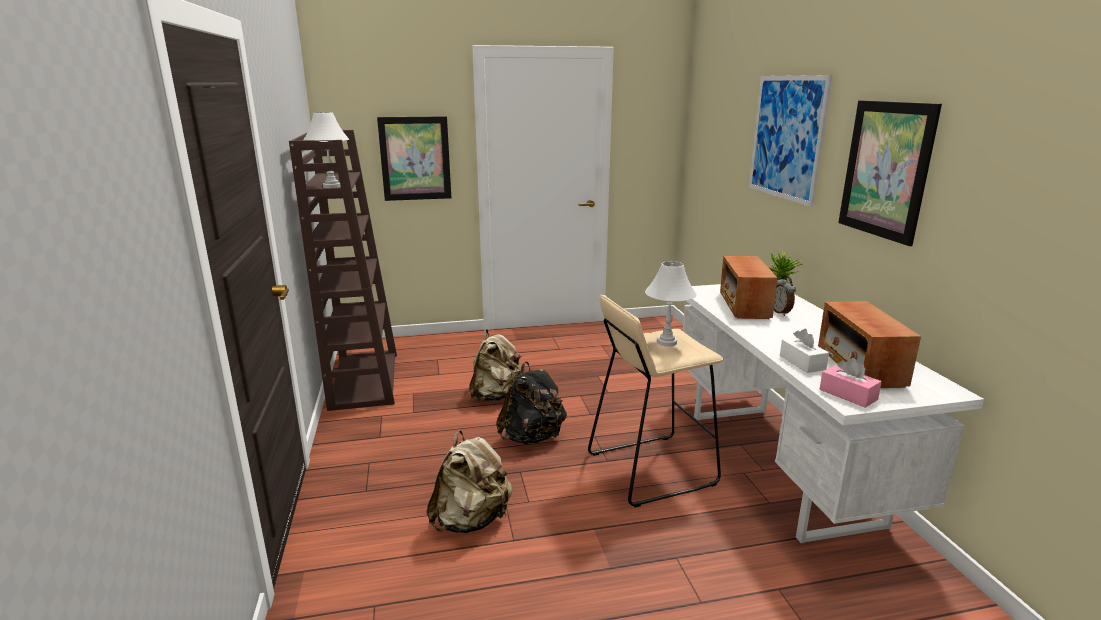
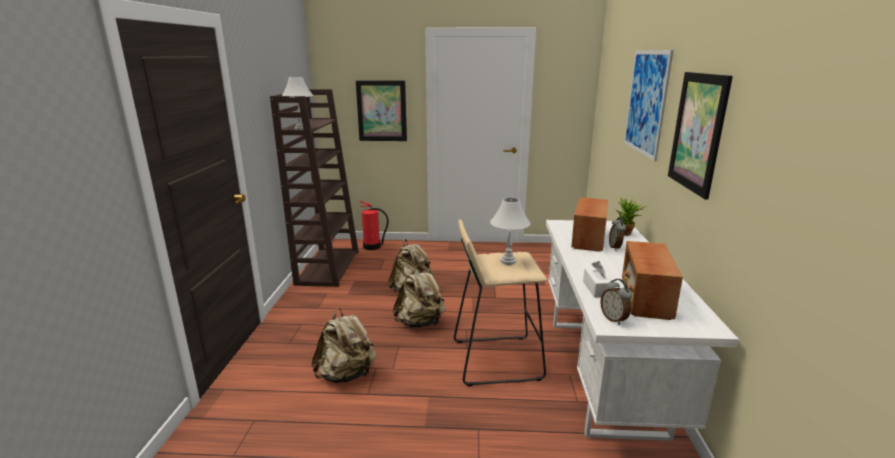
camera: 15 degrees right, 0 degrees up
black backpack [496,362,567,444] -> beige backpack [393,266,446,327]
pink tissue box [820,358,882,408] -> alarm clock [600,279,632,325]
none -> fire extinguisher [360,201,388,250]

